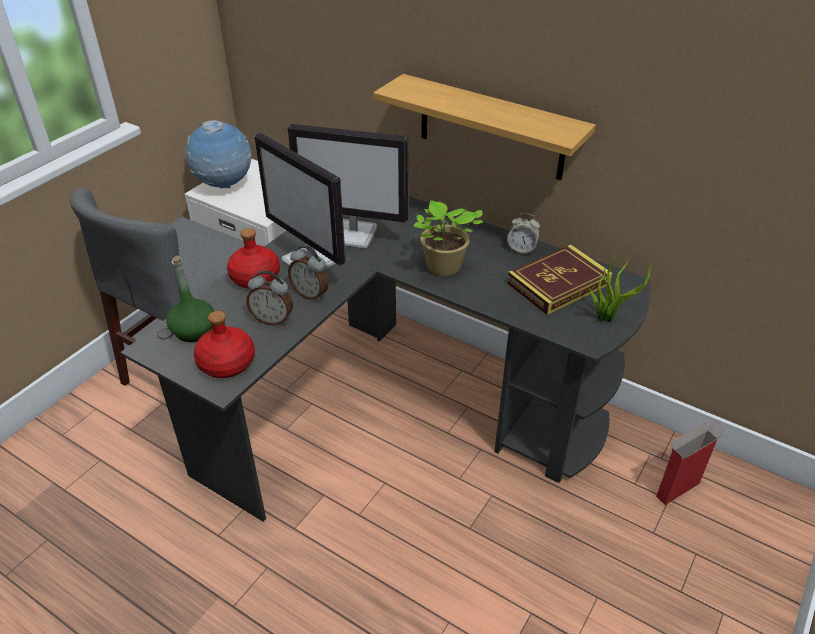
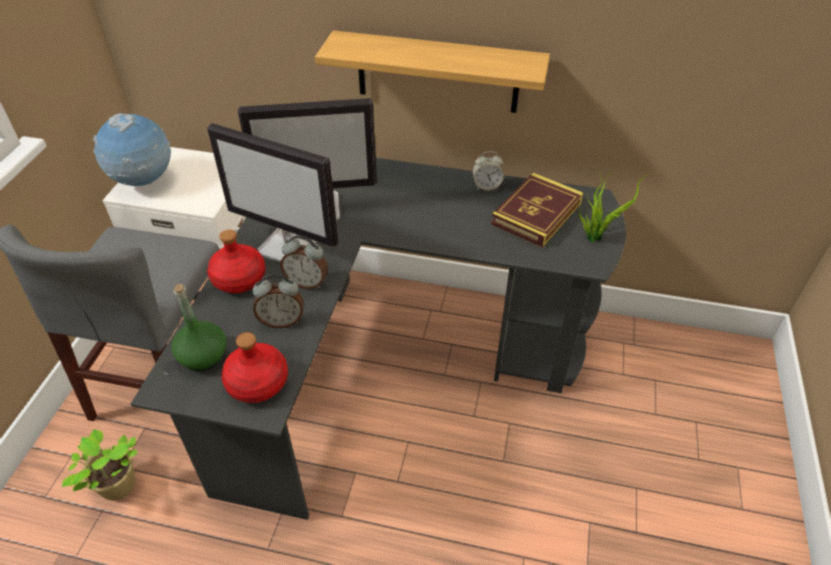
camera: 20 degrees left, 5 degrees up
potted plant [414,201,484,276] -> potted plant moved to [62,429,137,500]
cardboard box [656,422,724,505] -> none

